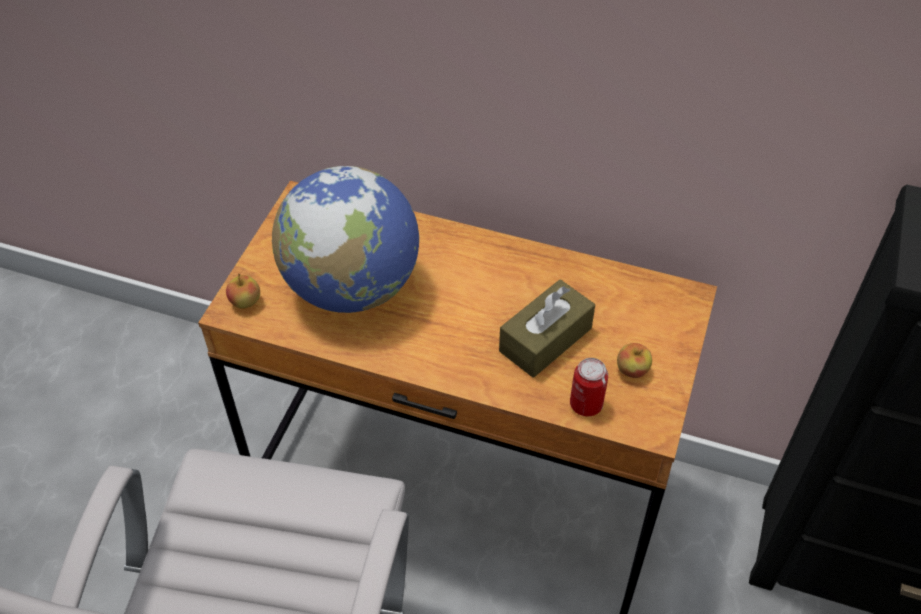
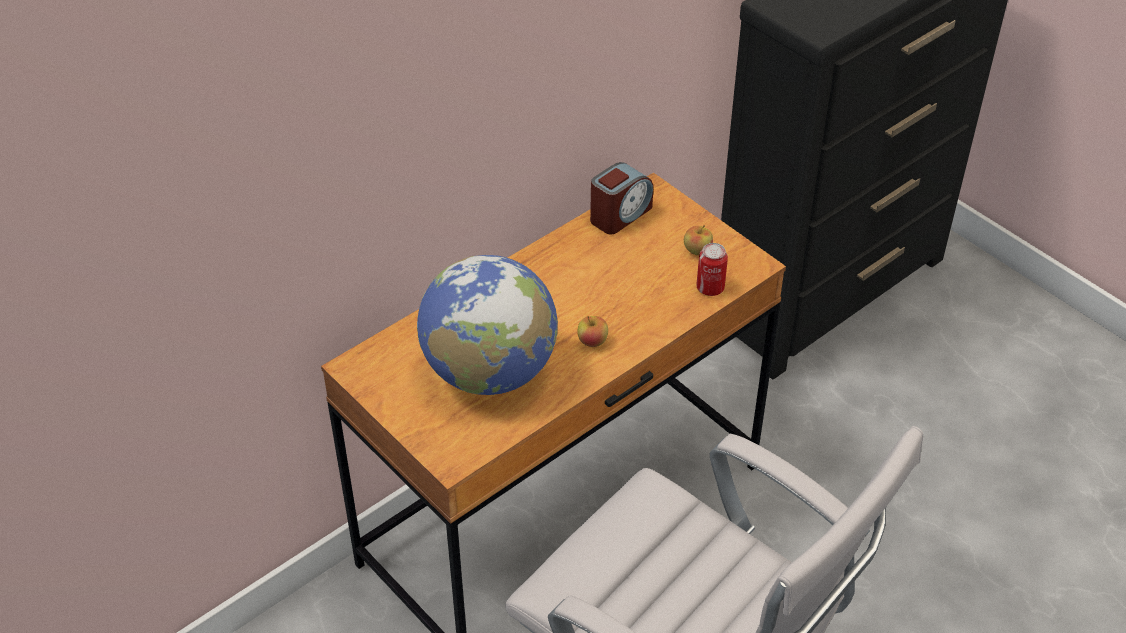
camera: 60 degrees left, 5 degrees down
apple [226,274,260,309] -> apple moved to [577,316,608,347]
brown tissue box [499,280,595,378] -> none
none -> alarm clock [590,162,653,234]

